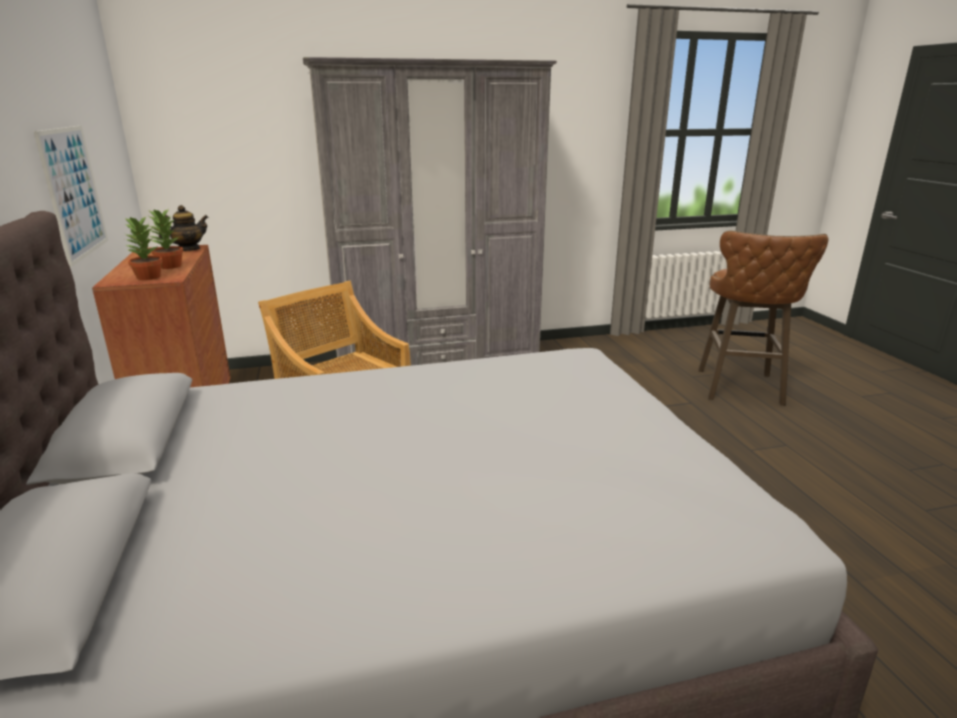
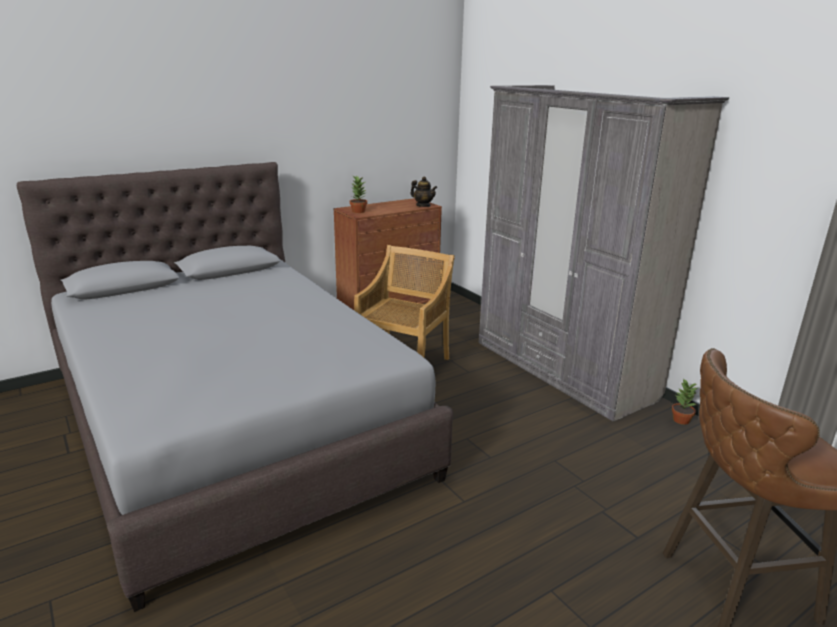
camera: 70 degrees right, 0 degrees up
picture [33,126,108,267] -> none
potted plant [149,209,183,269] -> potted plant moved to [672,380,698,425]

